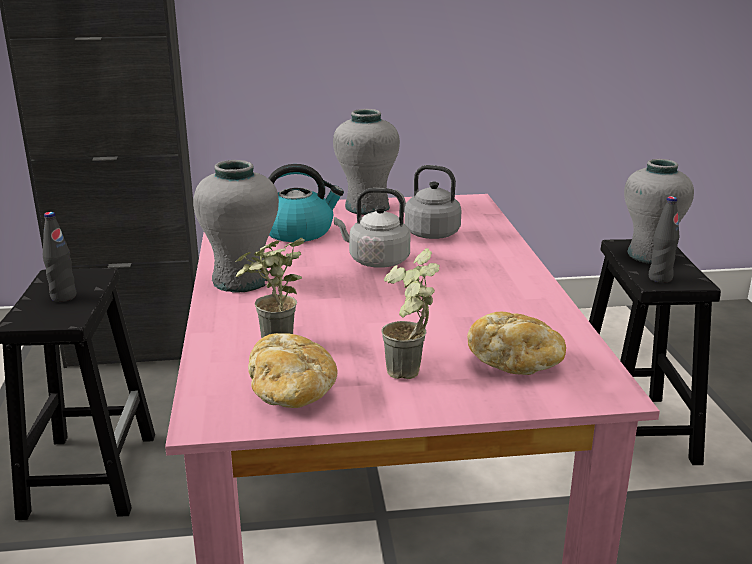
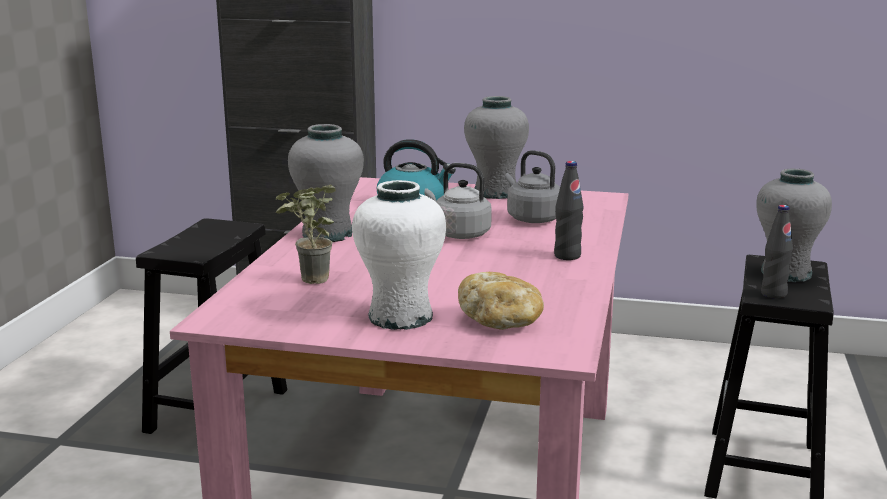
camera: 20 degrees right, 5 degrees down
black bottle [43,212,76,302] -> black bottle moved to [554,161,584,260]
bread [248,333,337,408] -> none
potted plant [381,248,440,379] -> white vase [352,180,446,330]

